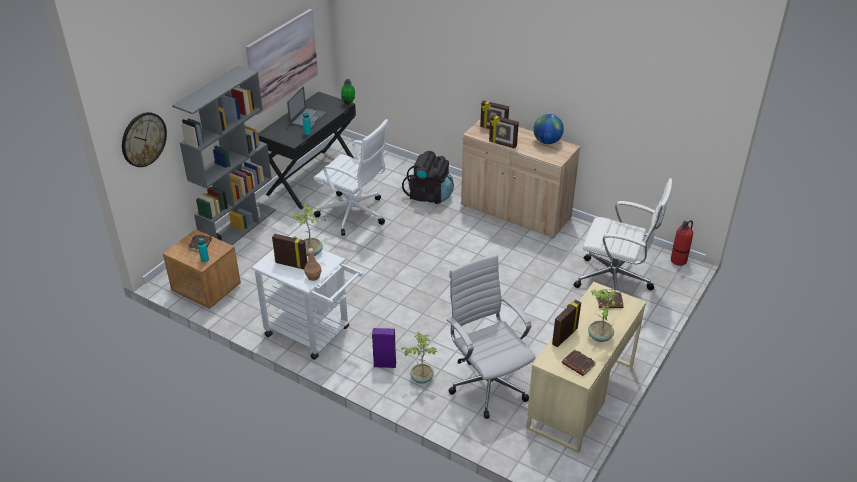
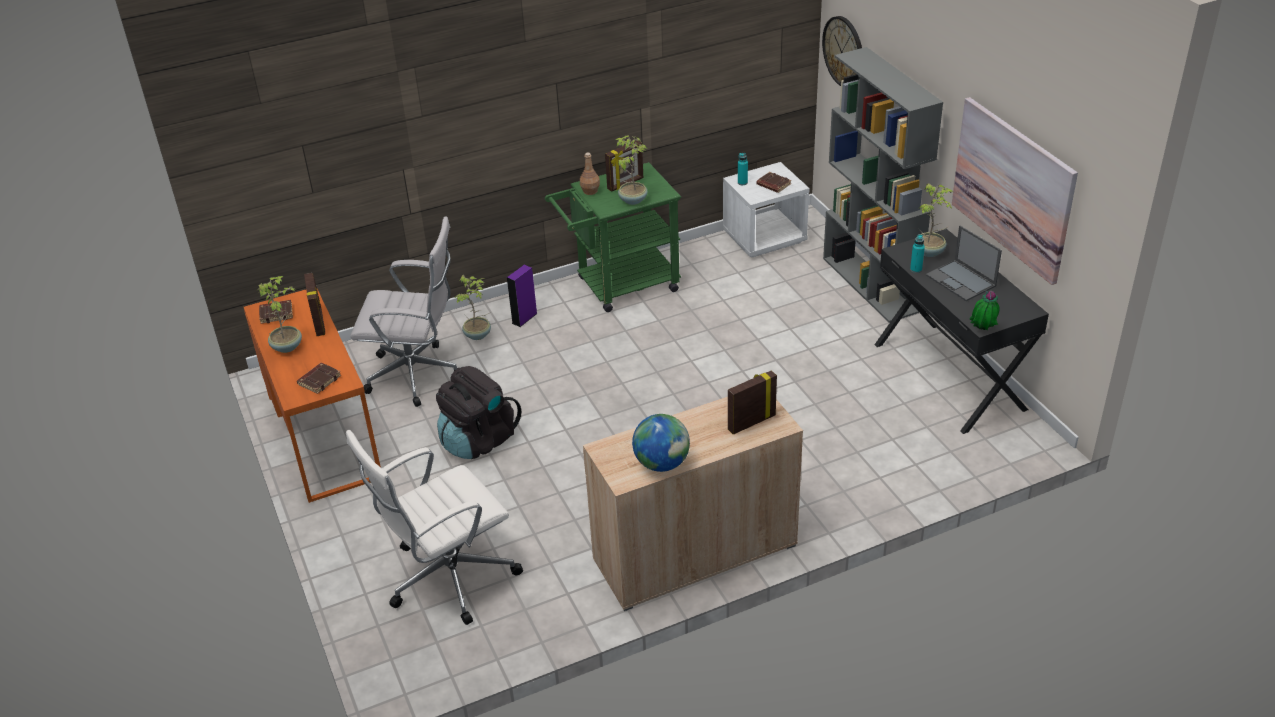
camera: 125 degrees right, 0 degrees up
brown nightstand [163,229,241,309] -> white nightstand [723,162,810,257]
white cart [251,236,363,360] -> green cart [545,162,681,312]
white office chair [313,119,389,236] -> none
black backpack [402,151,454,204] -> black backpack moved to [436,366,521,459]
picture frame [489,115,519,149] -> none
beige desk [526,282,646,453] -> orange desk [244,289,381,503]
fire extinguisher [671,220,693,266] -> none
none -> potted plant [919,183,954,257]

